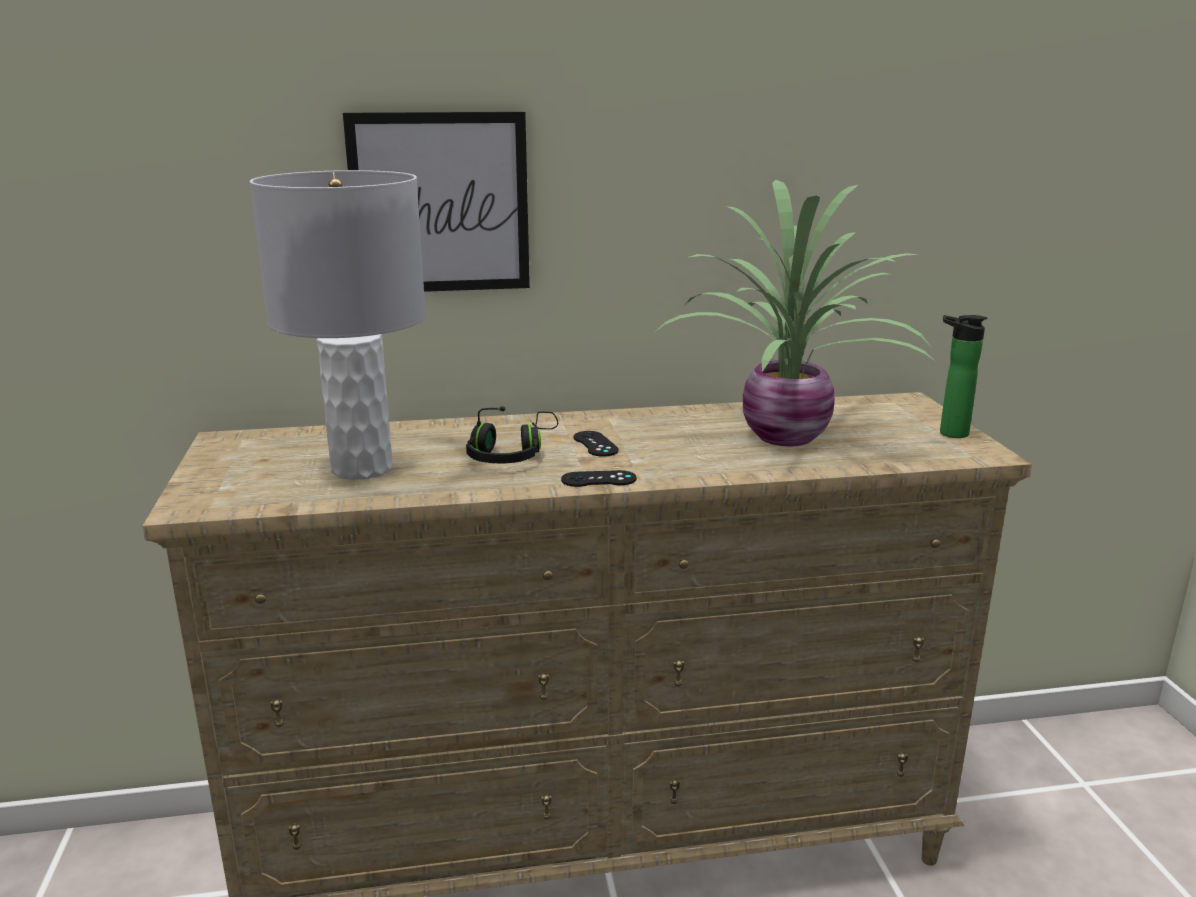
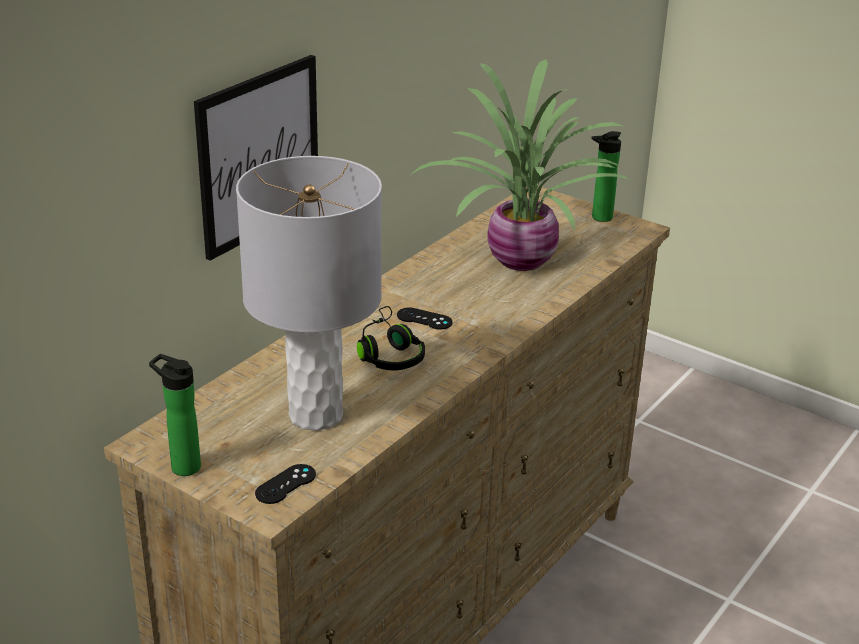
camera: 45 degrees left, 10 degrees up
black game controller [561,470,636,487] -> black game controller moved to [255,464,316,504]
none -> bottle [149,354,201,476]

